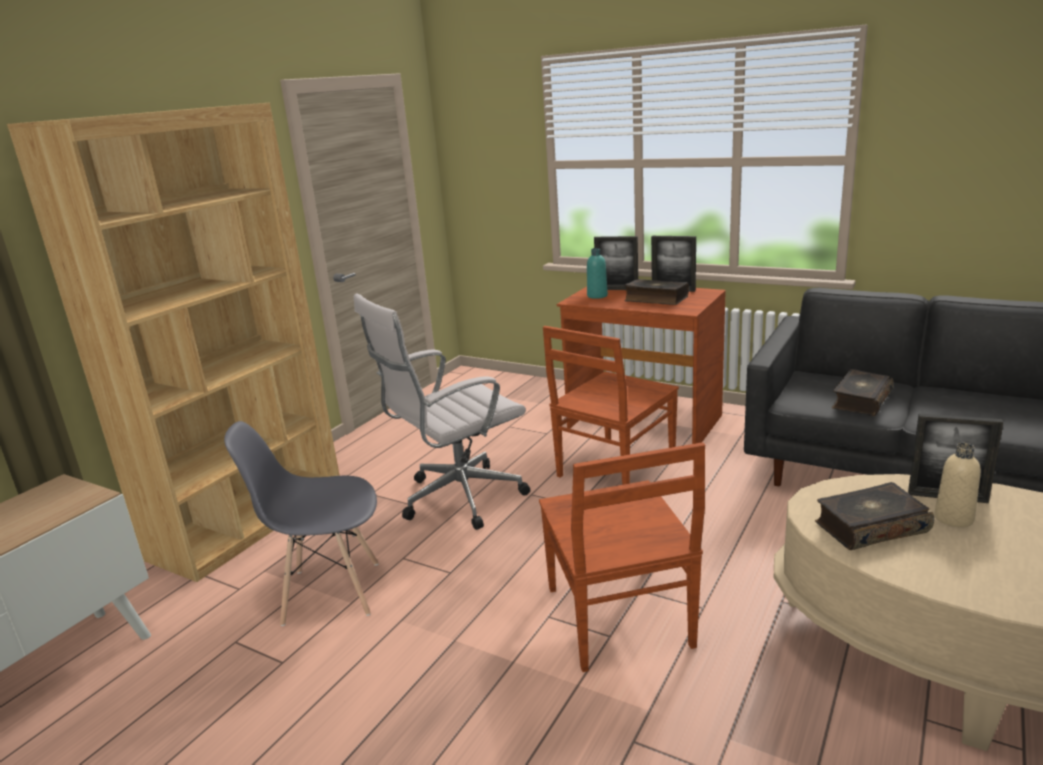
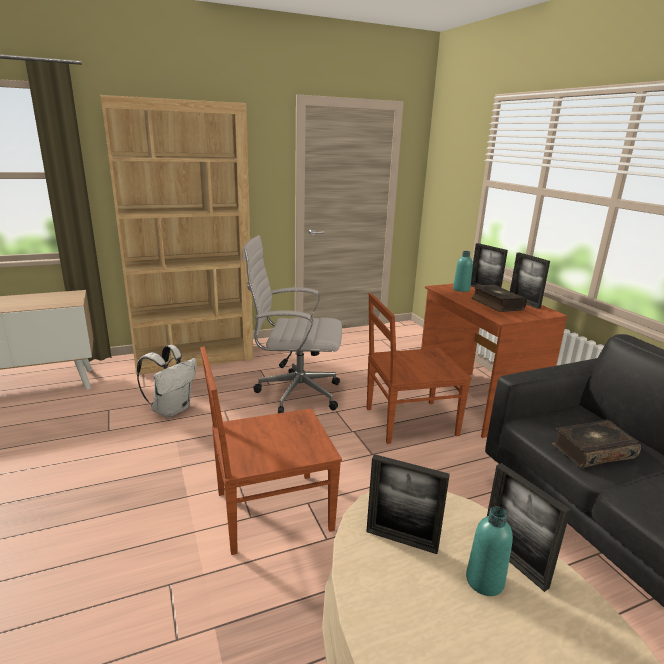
camera: 35 degrees right, 0 degrees up
grey chair [224,421,378,626] -> white backpack [137,345,196,418]
brown chair [539,442,705,672] -> brown chair turned 45 degrees clockwise [200,346,342,555]
book [815,482,934,550] -> picture frame [366,454,450,554]
beige bottle [935,443,981,527] -> turquoise bottle [466,507,513,596]

